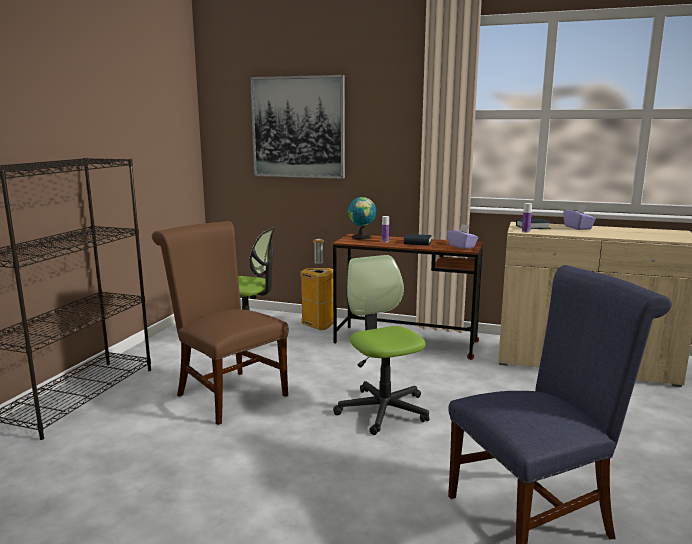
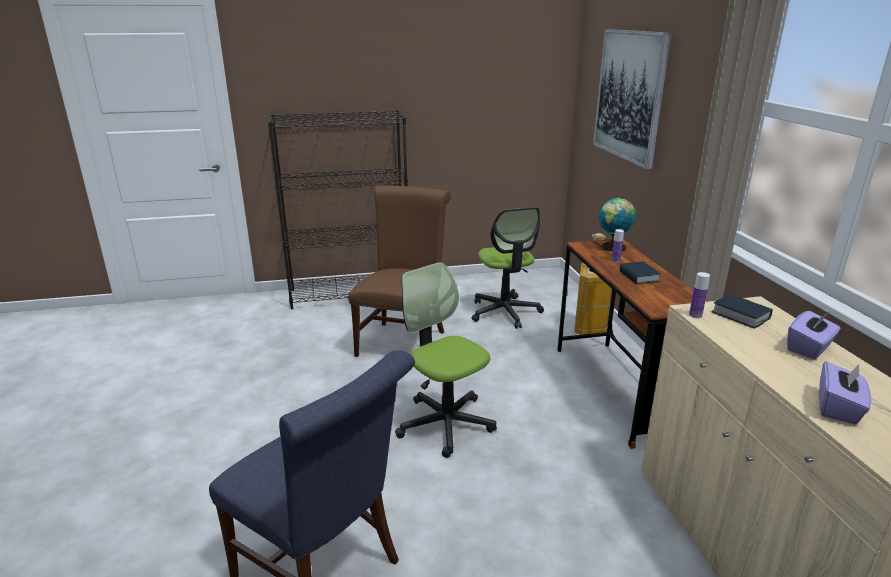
camera: 60 degrees right, 10 degrees up
office chair [333,255,430,435] -> office chair turned 75 degrees counterclockwise [395,262,497,458]
purple tissue box [447,224,478,249] -> purple tissue box moved to [819,361,871,424]

